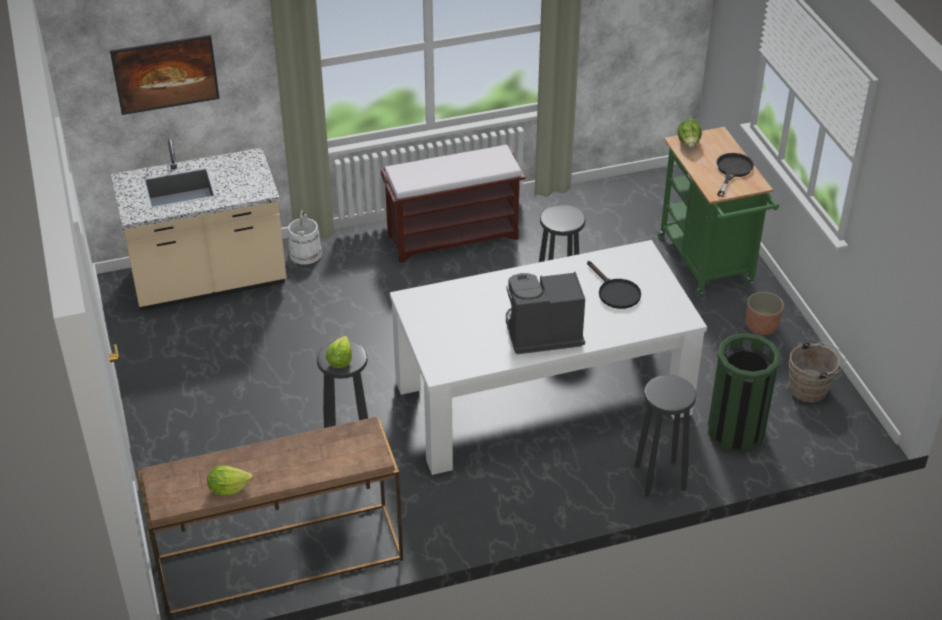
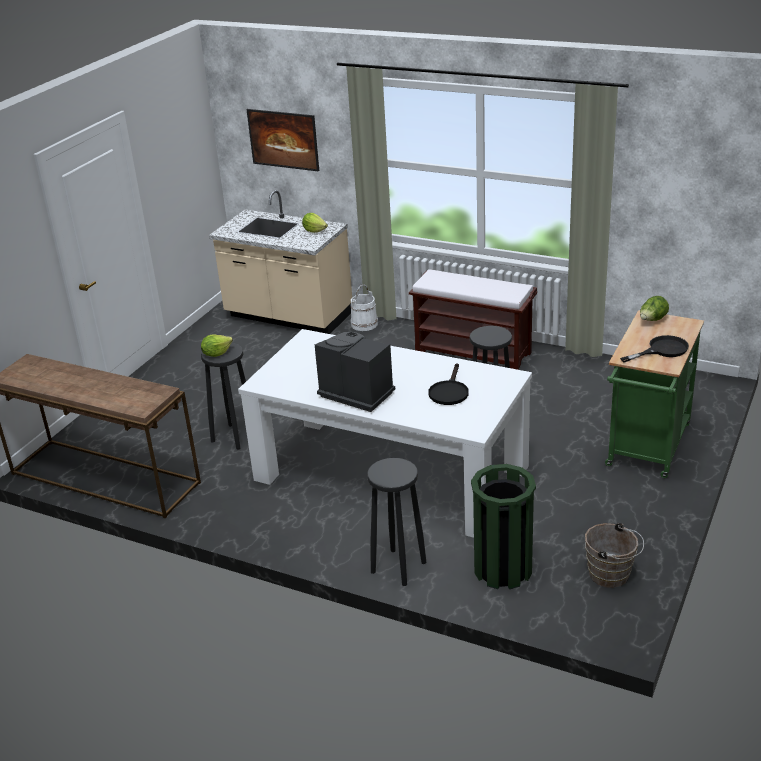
camera: 45 degrees right, 10 degrees down
lettuce [207,466,253,496] -> lettuce moved to [302,213,328,233]
planter [746,292,784,335] -> none

